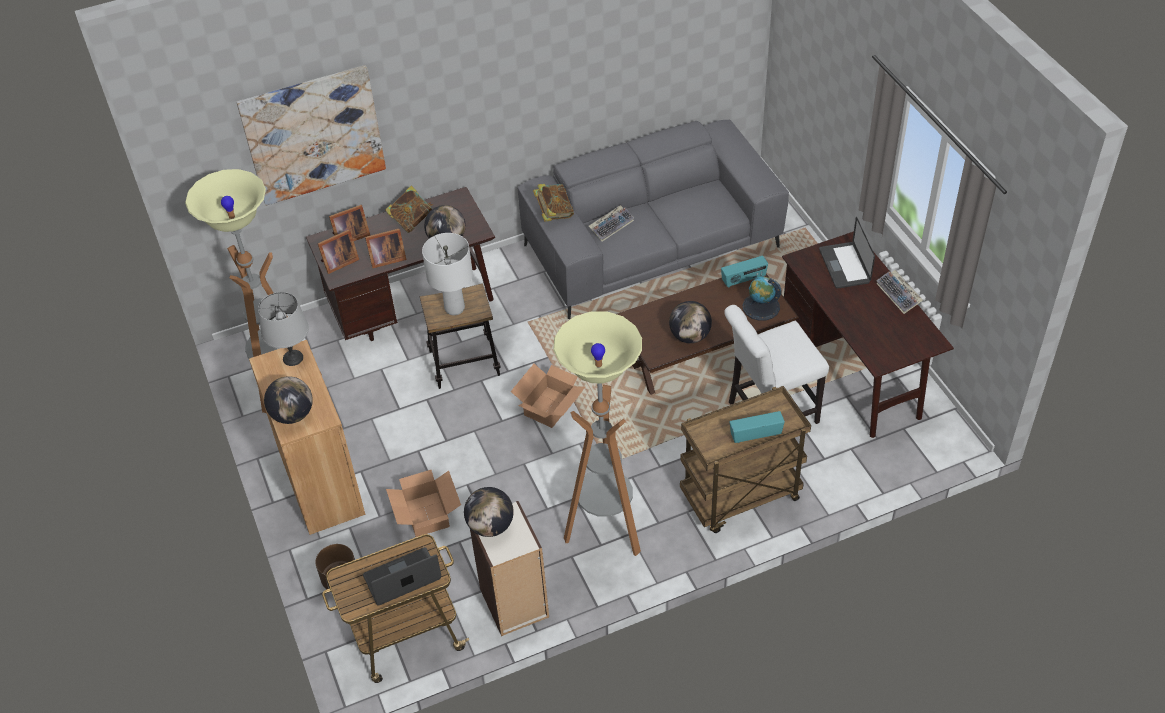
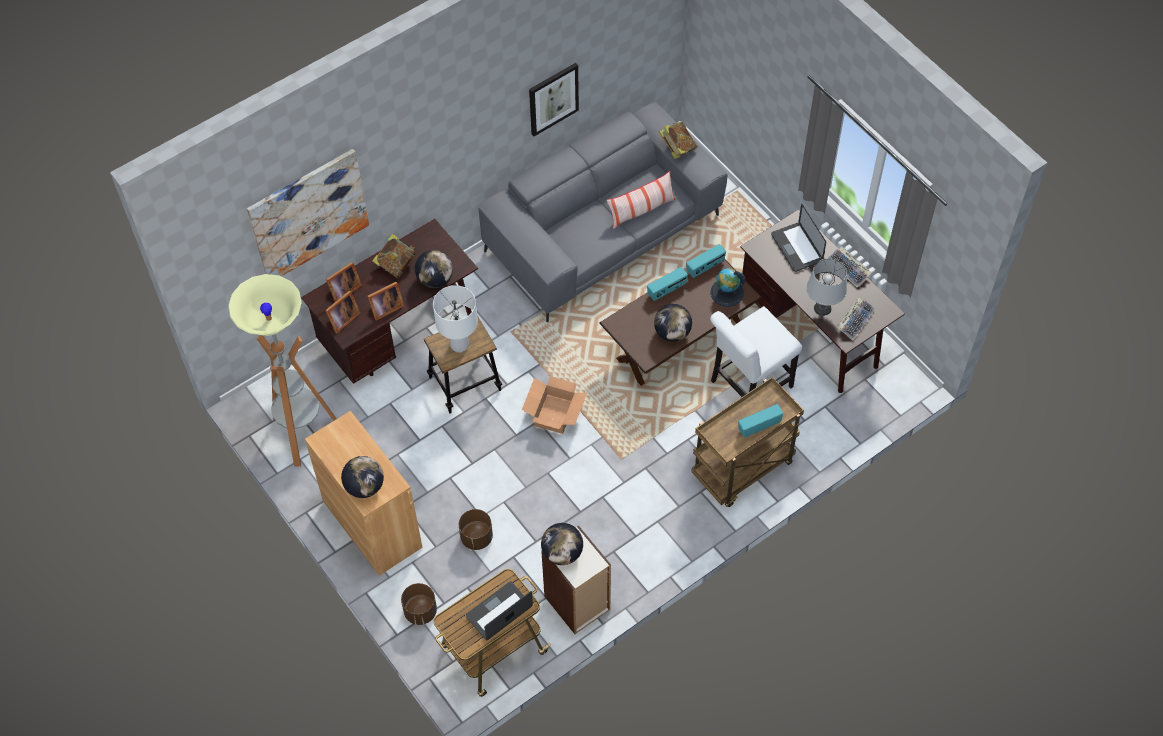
camera: 15 degrees left, 10 degrees up
grey table lamp [258,292,309,366] -> grey table lamp moved to [806,258,847,316]
cardboard box [386,470,461,537] -> brown planter [459,509,493,550]
book [533,184,574,221] -> book moved to [659,121,697,159]
floor lamp [553,312,642,556] -> none
keyboard [589,205,634,241] -> keyboard moved to [837,297,875,341]
none -> picture [529,63,579,136]
none -> pillow [607,171,676,229]
none -> radio [647,267,688,301]

